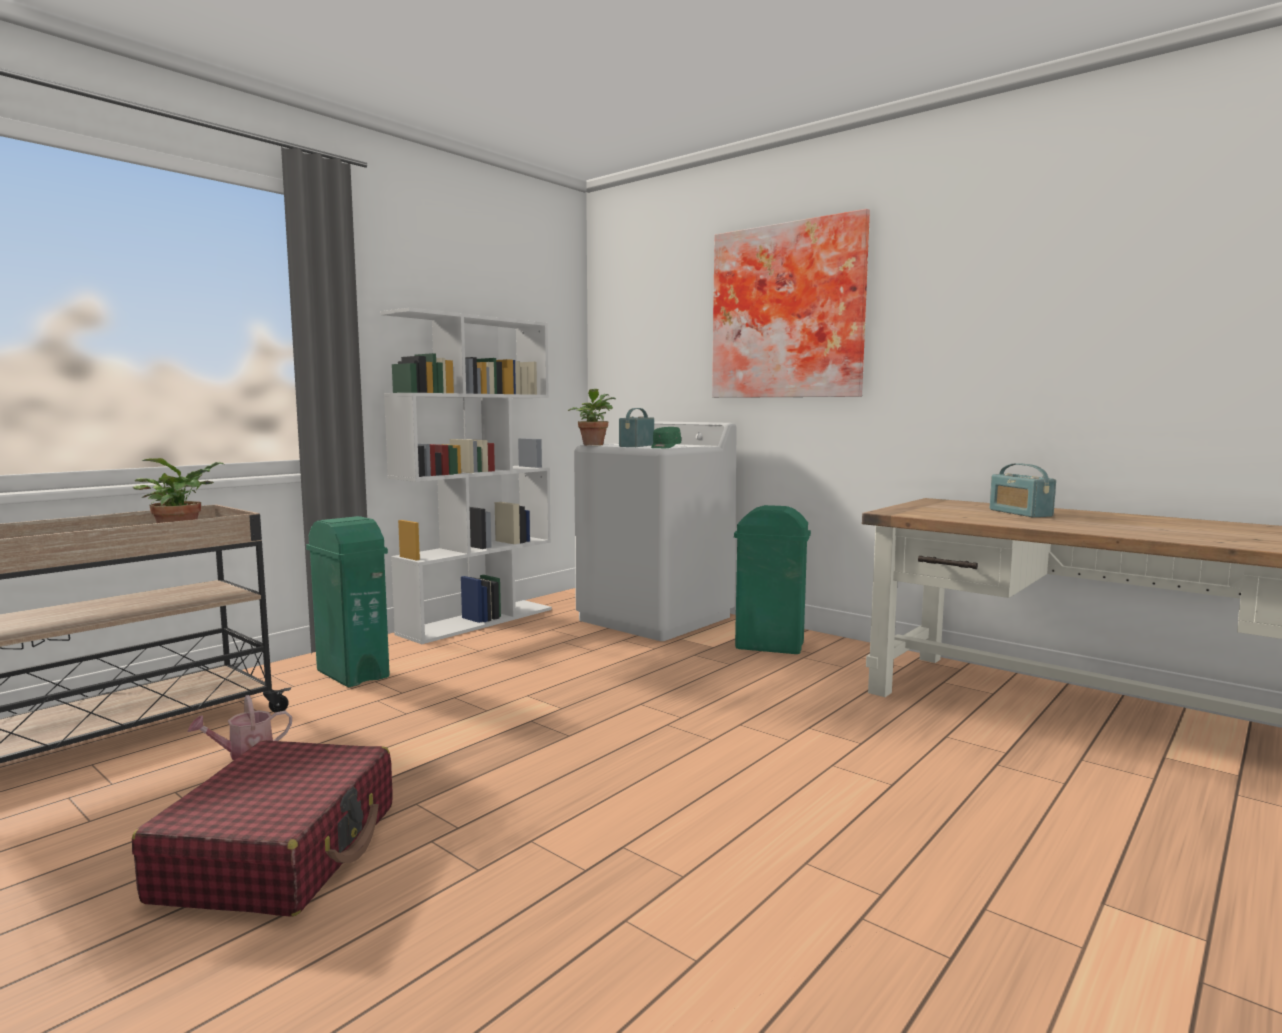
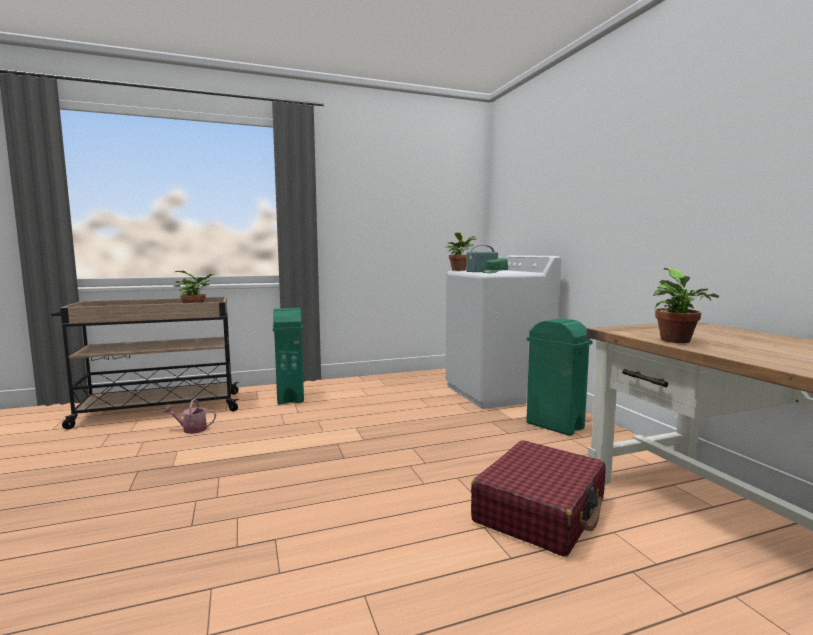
camera: 30 degrees right, 0 degrees up
red suitcase [132,740,393,917] -> red suitcase moved to [471,440,606,557]
white bookcase [380,307,552,644] -> none
picture [712,209,870,398] -> none
radio [990,463,1056,517] -> none
none -> potted plant [653,268,719,343]

